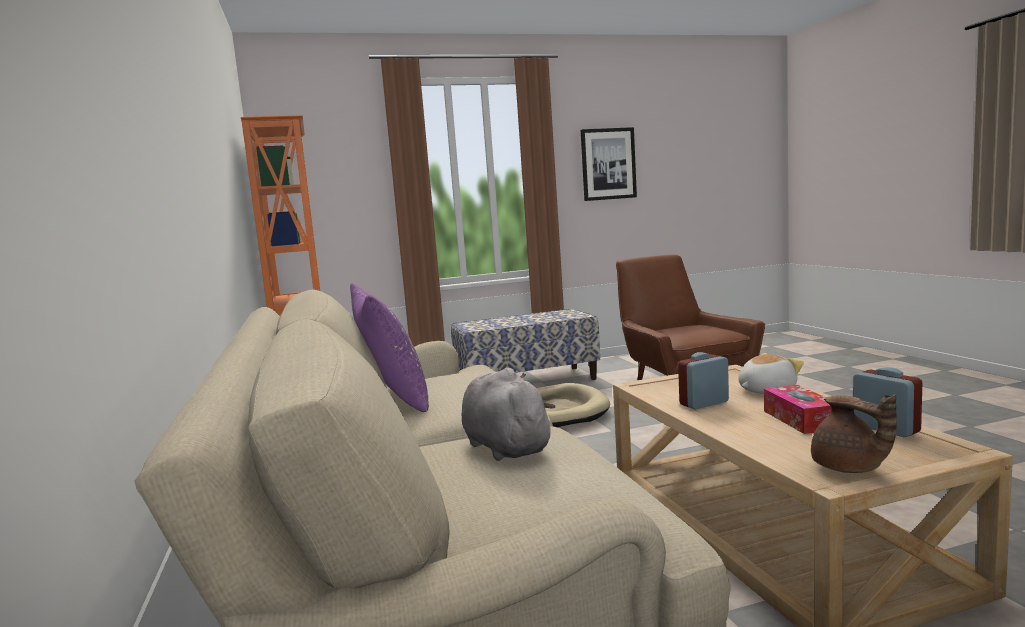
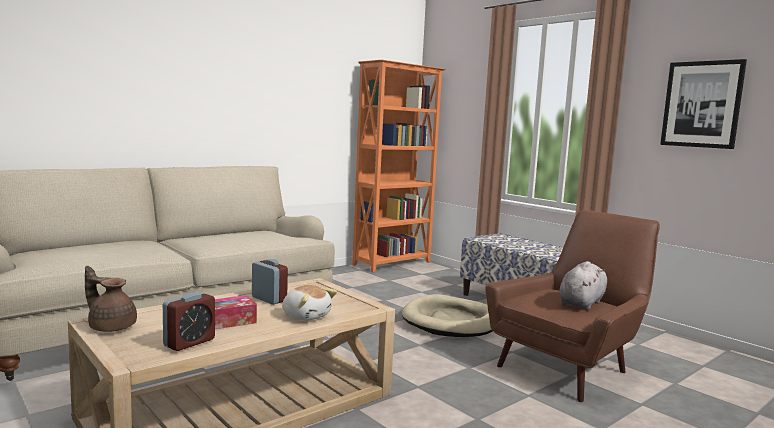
camera: 65 degrees right, 0 degrees up
purple pillow [350,283,429,412] -> none
grey plush toy [462,368,555,461] -> grey plush toy moved to [559,261,607,310]
brown teapot [811,394,897,473] -> brown teapot turned 75 degrees clockwise [85,266,137,332]

